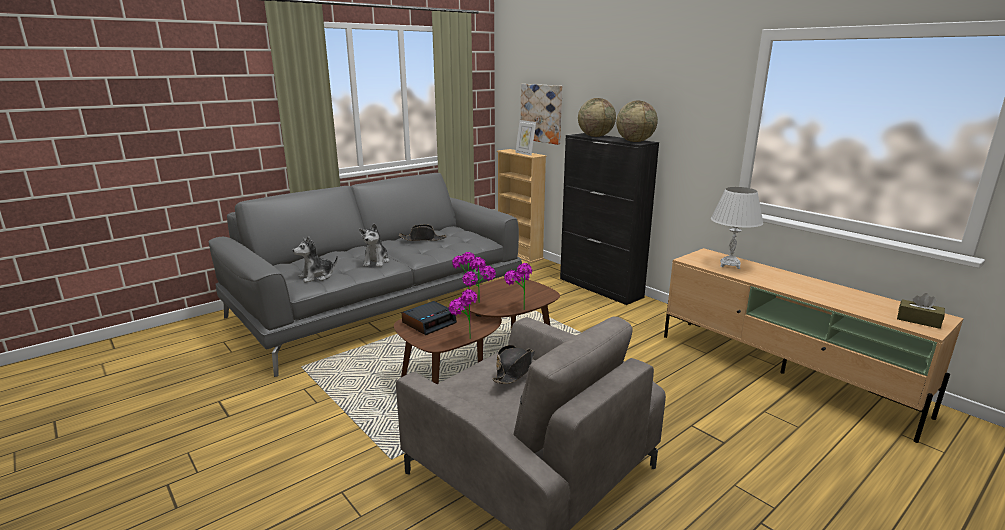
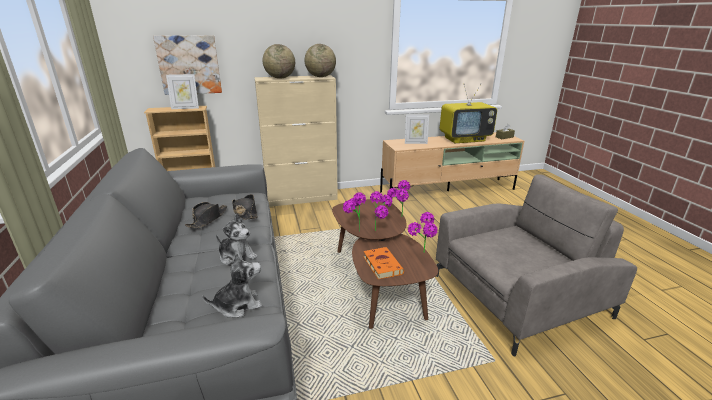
camera: 65 degrees left, 5 degrees up
plush toy [293,236,338,283] -> plush toy turned 105 degrees counterclockwise [202,252,262,318]
alarm clock [402,301,457,335] -> orange book [363,247,404,279]
black hat [492,345,535,384] -> black hat moved to [232,194,258,220]
black cabinet [560,133,659,305] -> beige cabinet [255,75,338,207]
white table lamp [711,187,764,269] -> picture frame [405,114,429,144]
none -> television [440,84,497,143]

